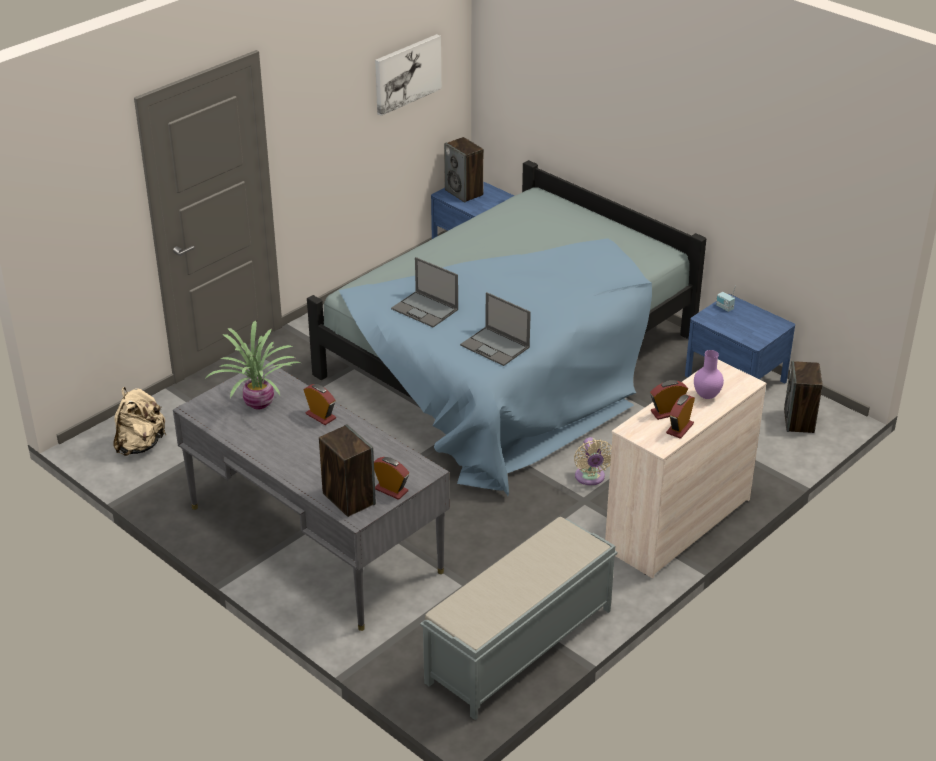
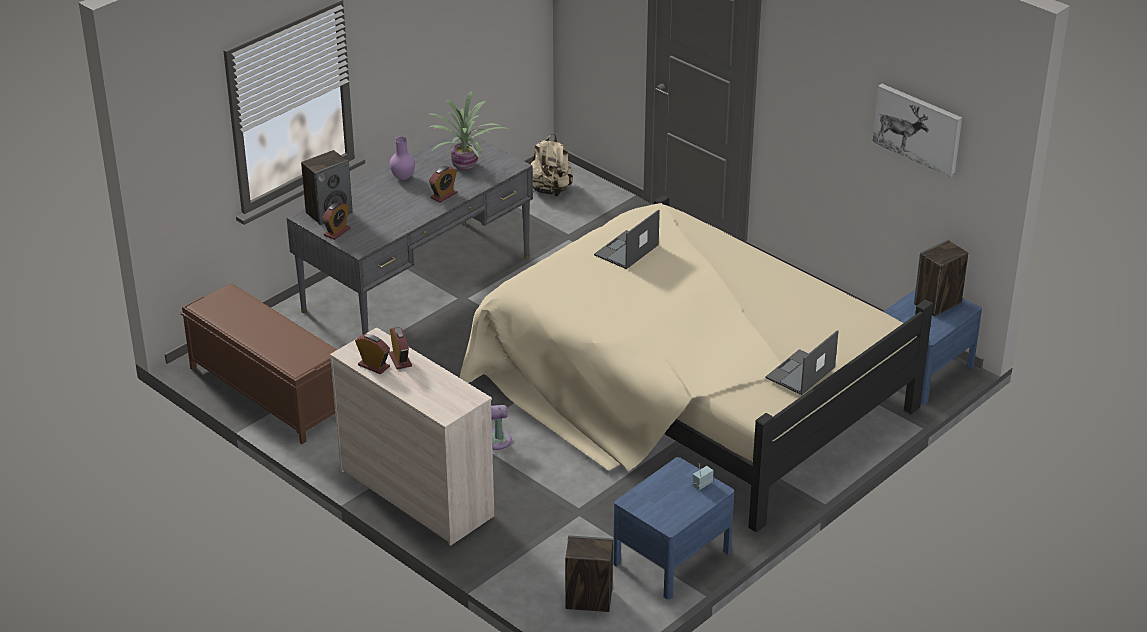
camera: 90 degrees right, 0 degrees up
blue bed [307,160,706,496] -> beige bed [459,195,933,532]
grey bench [420,517,617,720] -> brown bench [181,284,337,444]
laptop [460,292,531,366] -> laptop moved to [766,330,838,395]
purple vase [694,350,724,399] -> purple vase moved to [390,137,415,180]

